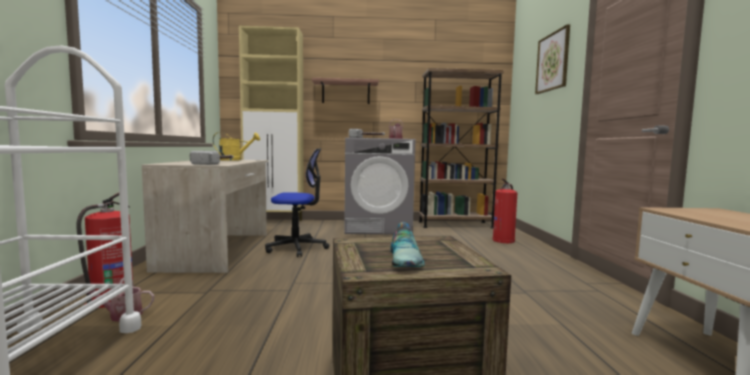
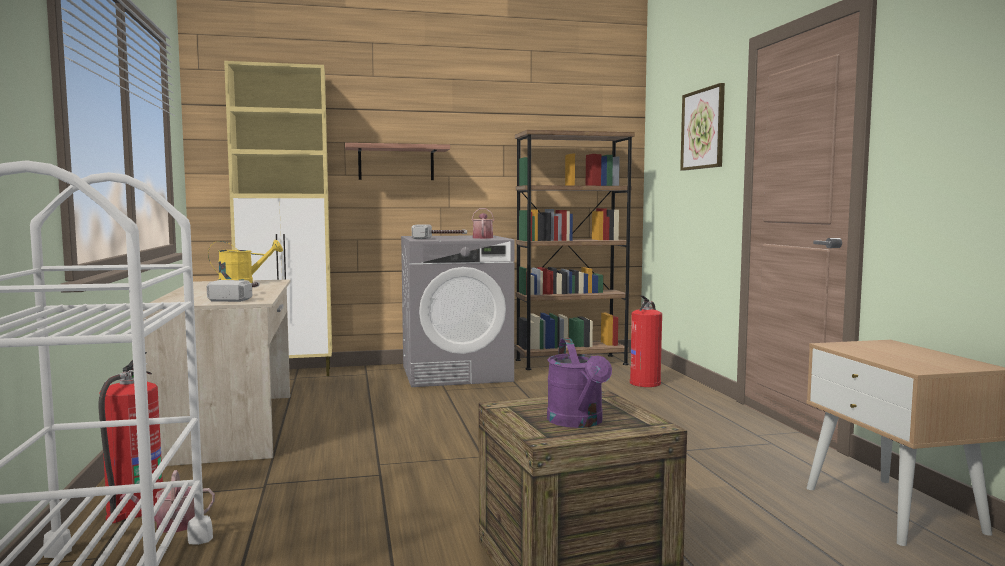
camera: 10 degrees left, 0 degrees up
office chair [265,149,330,257] -> none
shoe [390,222,425,267] -> purple watering can [547,338,612,428]

